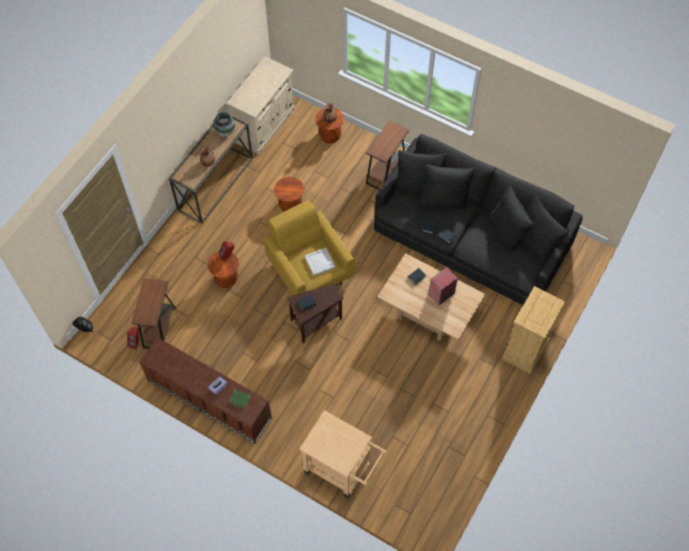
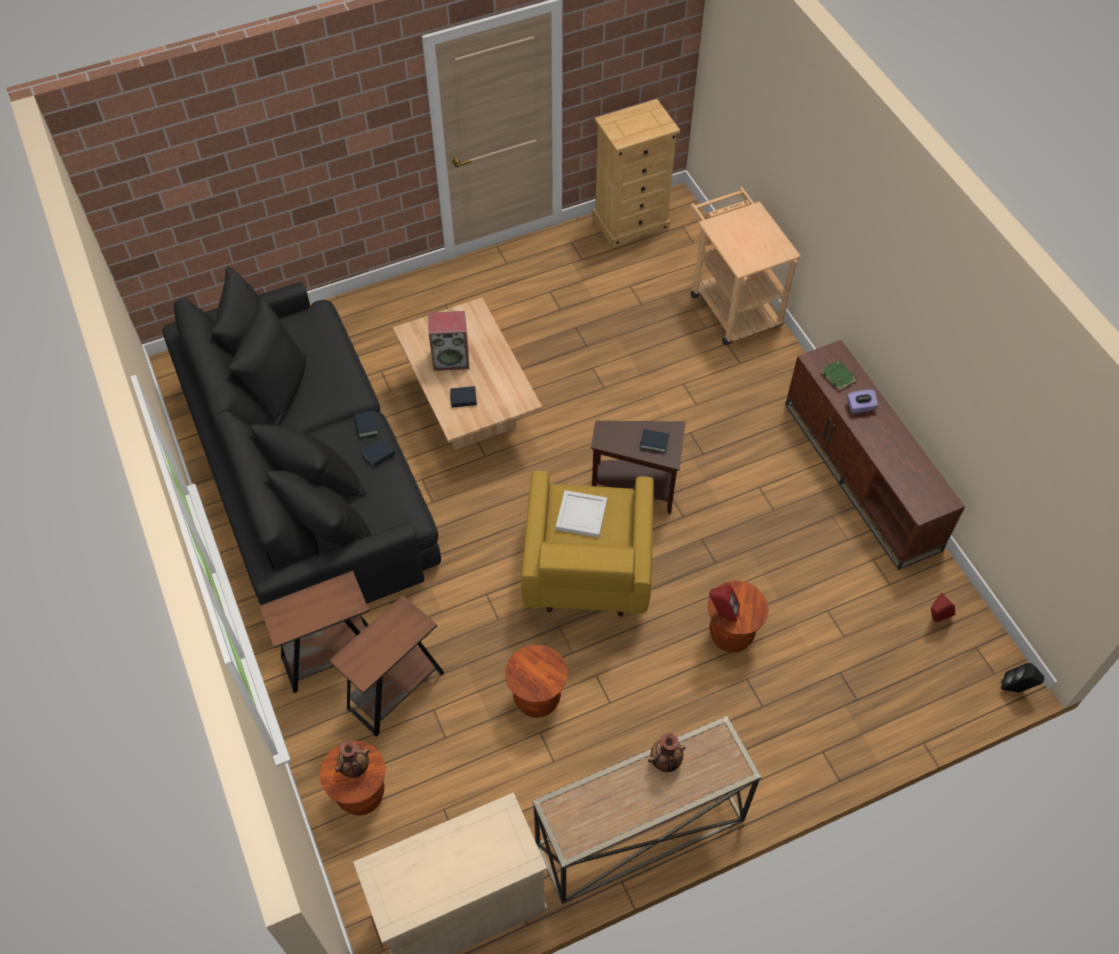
camera: 145 degrees left, 5 degrees down
brown side table [132,278,176,349] -> brown side table moved to [329,595,445,737]
vase [213,112,235,137] -> none
beige dresser [502,286,565,374] -> beige dresser moved to [593,99,680,248]

